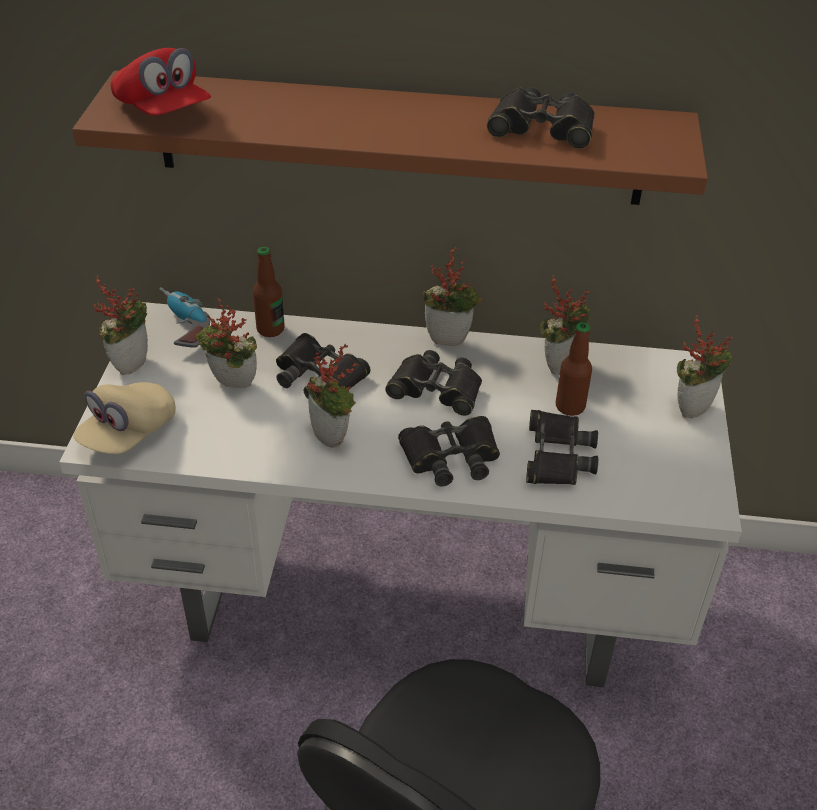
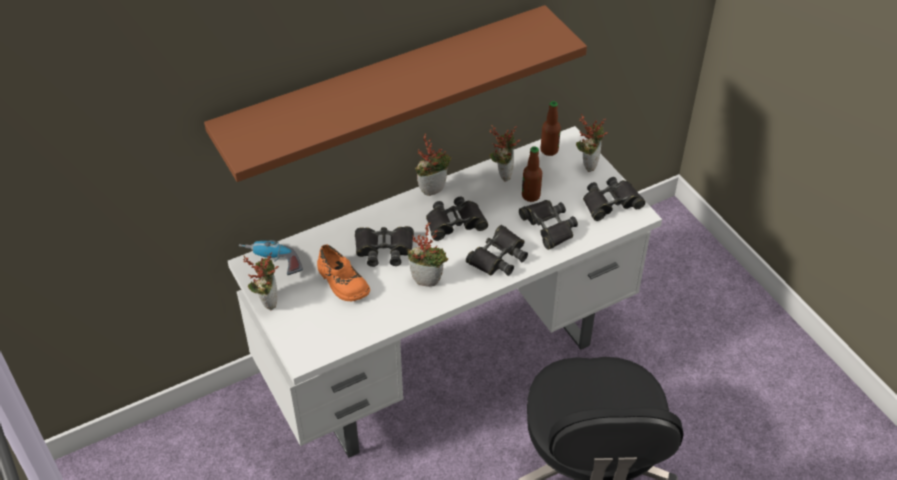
camera: 35 degrees left, 5 degrees up
beige cap [73,382,175,454] -> none
red cap [110,48,211,115] -> none
potted plant [196,298,257,388] -> orange shoe [317,245,370,302]
bottle [253,247,285,337] -> bottle moved to [541,101,561,156]
black binoculars [487,87,595,149] -> black binoculars moved to [583,177,645,221]

